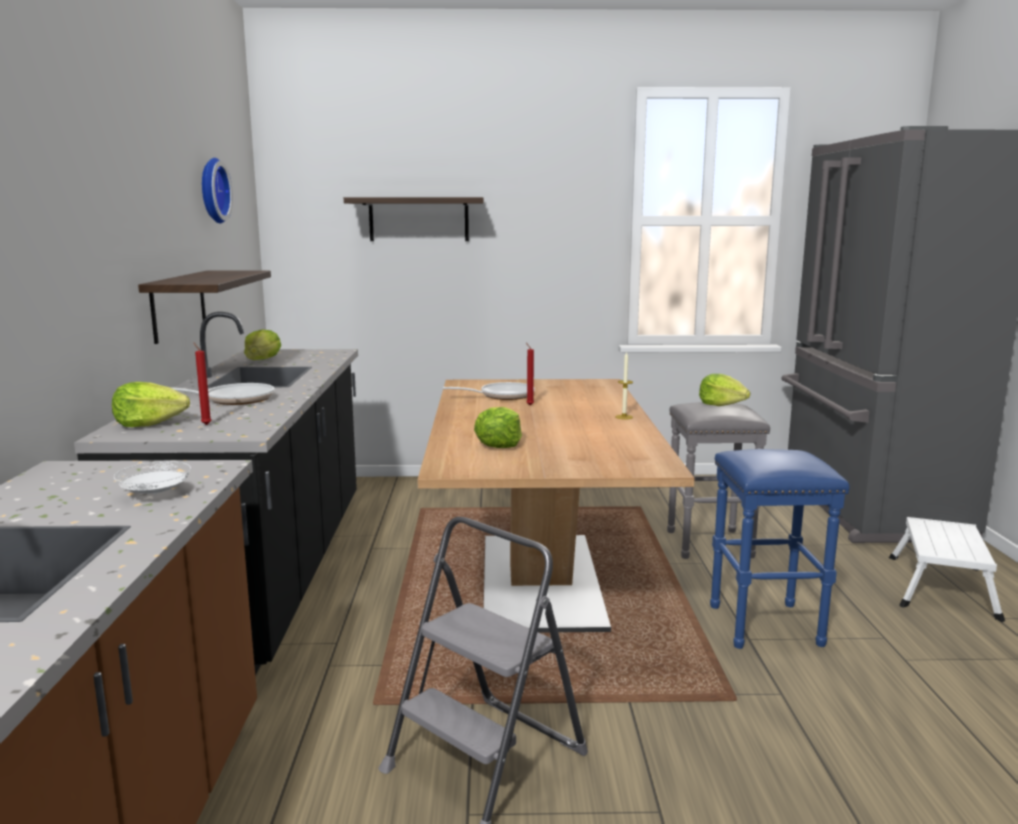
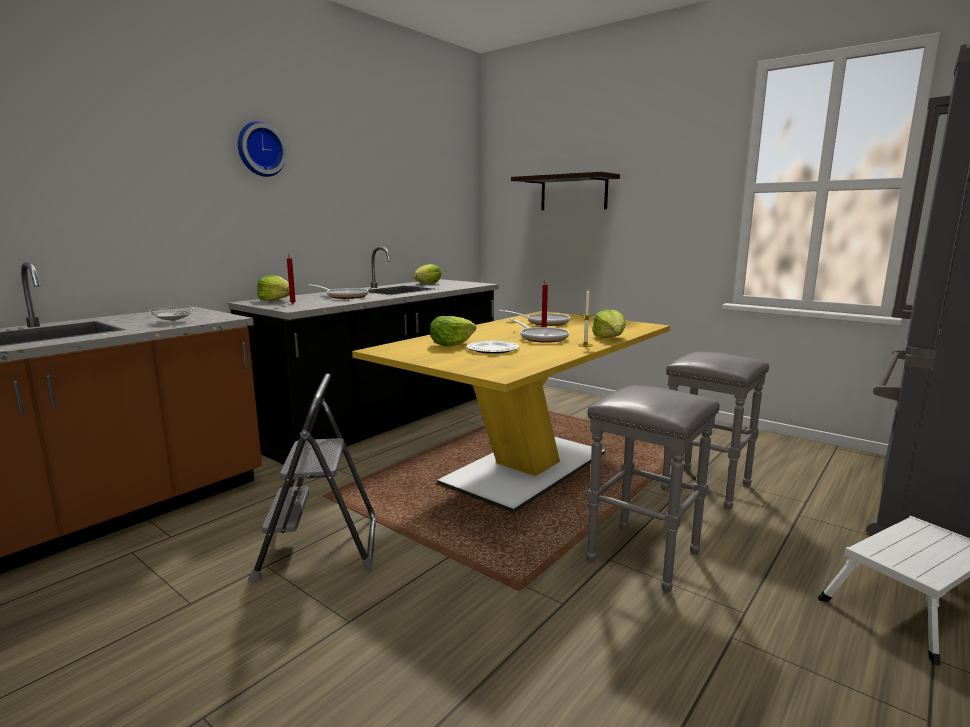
camera: 40 degrees right, 0 degrees up
shelf [138,270,271,344] -> none
wall clock [202,158,233,224] -> wall clock moved to [238,121,287,177]
brown dining table [418,379,695,633] -> yellow dining table [352,311,670,513]
lettuce [699,374,750,406] -> lettuce moved to [592,309,626,338]
blue stool [710,449,850,649] -> grey stool [586,385,720,592]
none -> plate [467,341,520,354]
none -> frying pan [509,318,569,343]

